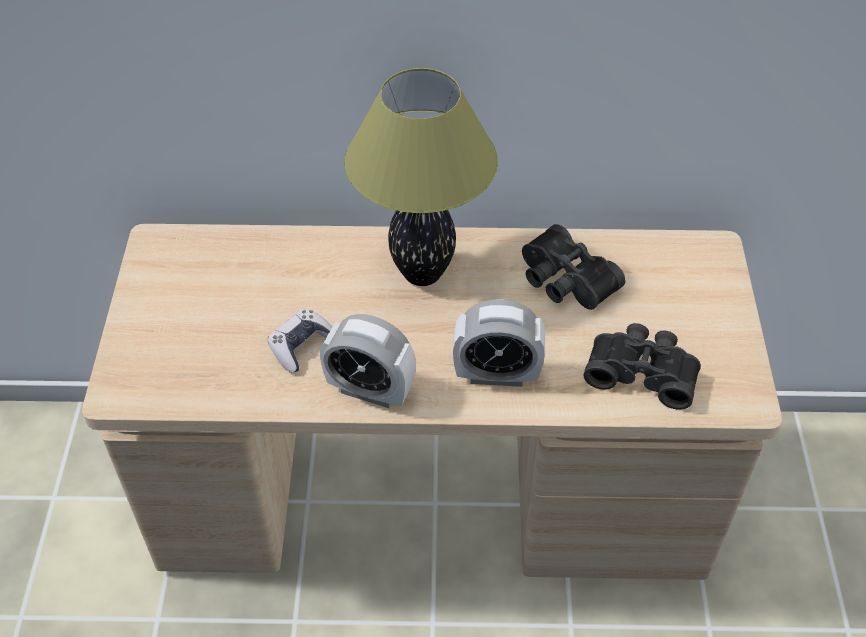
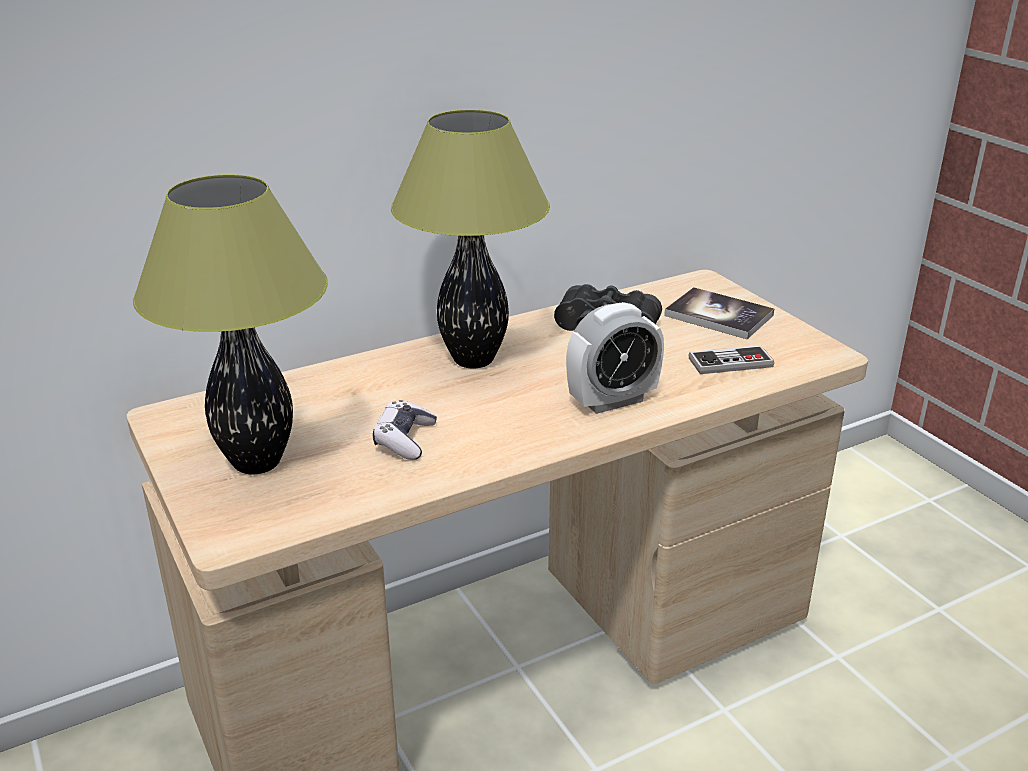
camera: 30 degrees left, 20 degrees down
alarm clock [320,314,416,408] -> none
black binoculars [583,323,701,410] -> game controller [689,345,774,374]
none -> table lamp [133,174,328,474]
none -> book [664,287,774,339]

